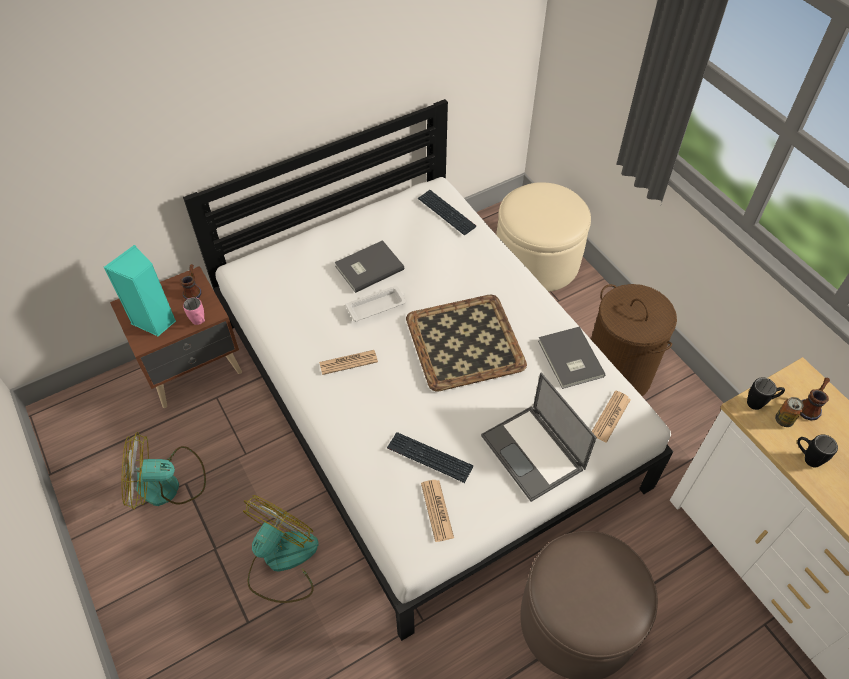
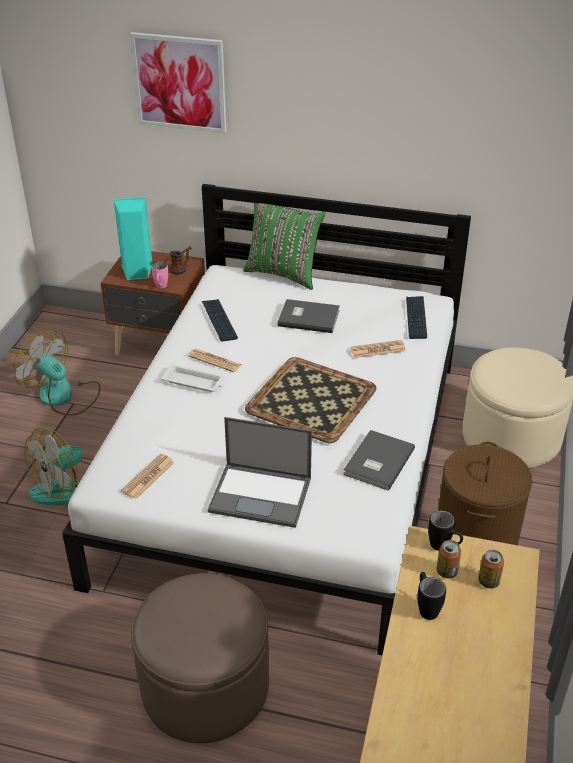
camera: 45 degrees right, 15 degrees down
fan [243,495,319,603] -> fan turned 150 degrees clockwise [25,428,90,506]
white tray [345,286,406,322] -> white tray moved to [161,364,224,392]
keyboard [387,432,474,483] -> keyboard moved to [202,299,238,341]
laptop [481,373,597,502] -> laptop turned 90 degrees counterclockwise [208,417,312,528]
newspaper [592,390,631,443] -> newspaper moved to [350,340,406,358]
mug [800,378,830,420] -> can [478,550,504,588]
none -> picture [130,32,226,133]
none -> green pillow [243,203,325,290]

